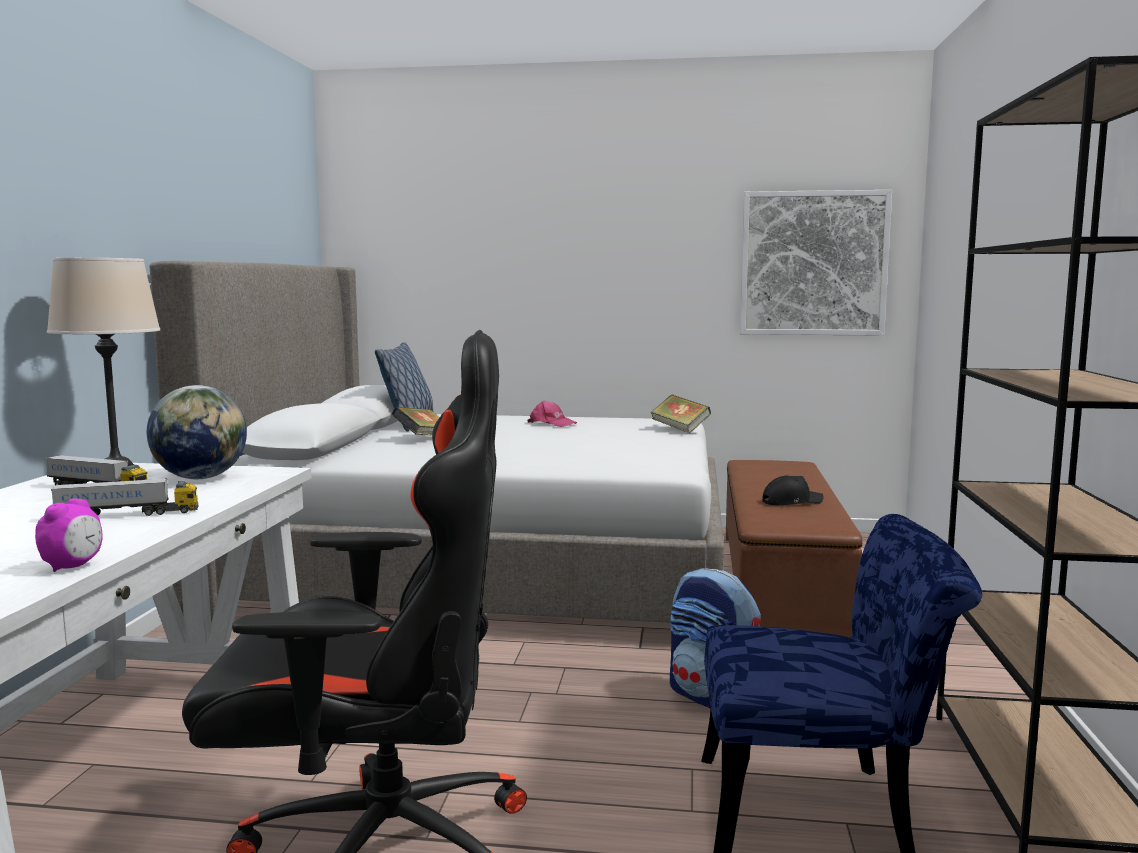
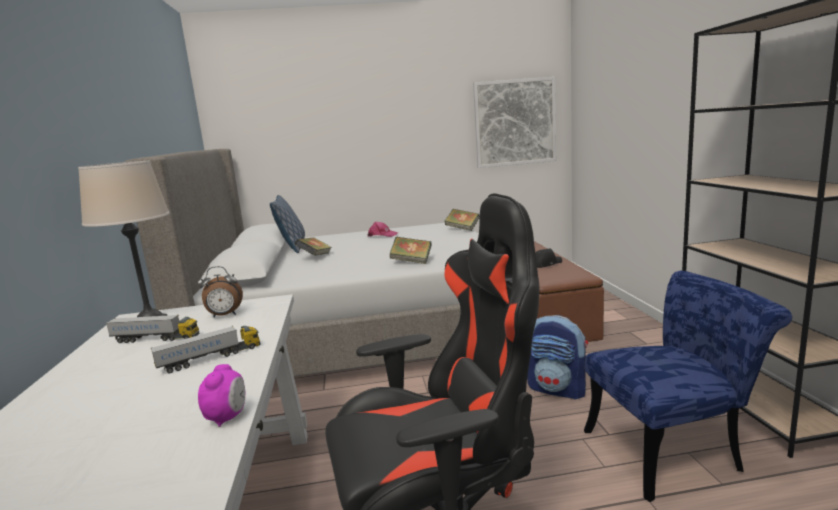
camera: 15 degrees left, 5 degrees up
globe [147,385,247,479] -> alarm clock [199,266,243,318]
none -> book [390,237,432,264]

